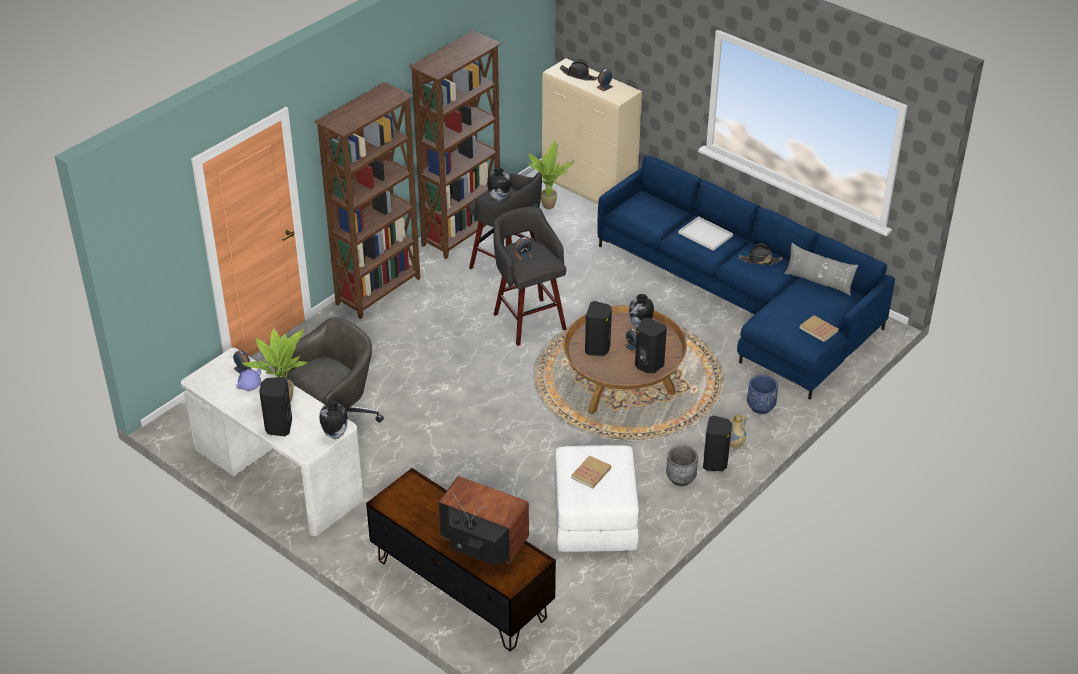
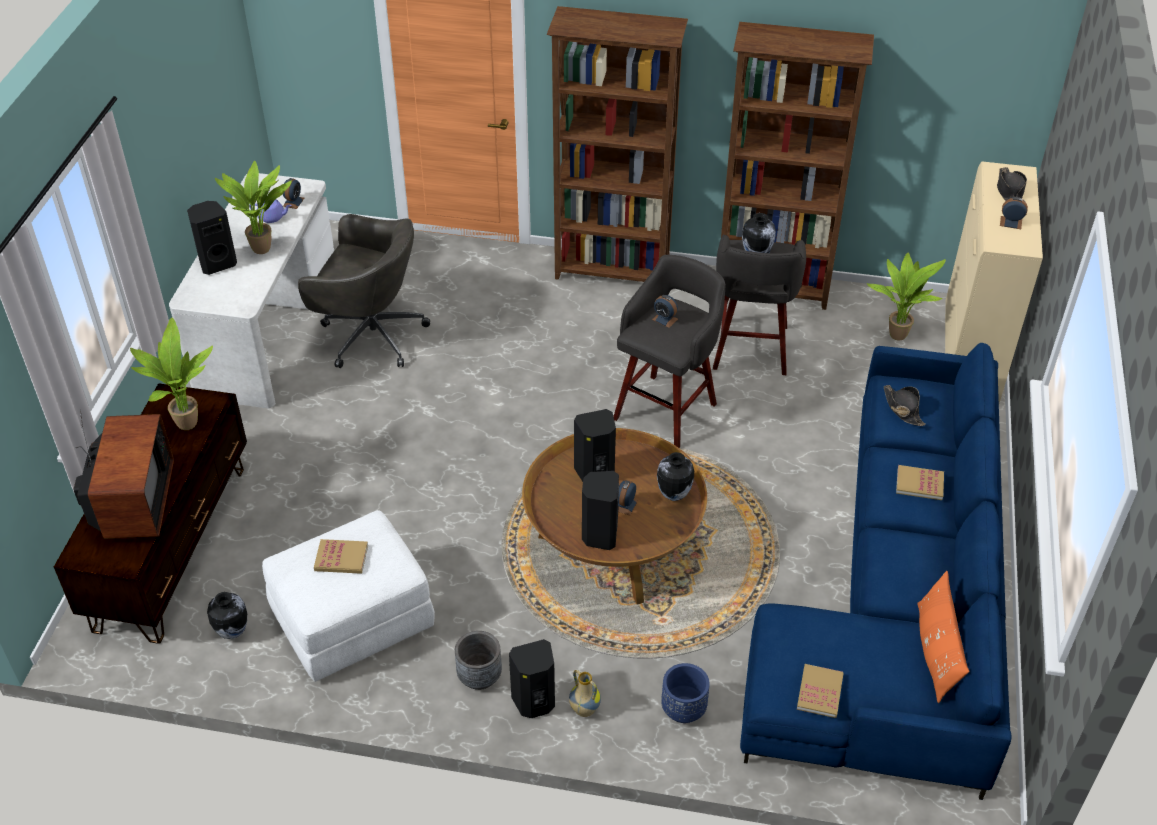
camera: 60 degrees right, 5 degrees up
vase [319,401,348,439] -> vase moved to [207,592,247,639]
white tray [678,216,733,251] -> book [896,465,944,500]
black hat [738,244,783,265] -> black hat moved to [883,385,926,426]
grey pillow [785,243,858,296] -> orange pillow [917,571,969,703]
none -> potted plant [130,317,213,430]

